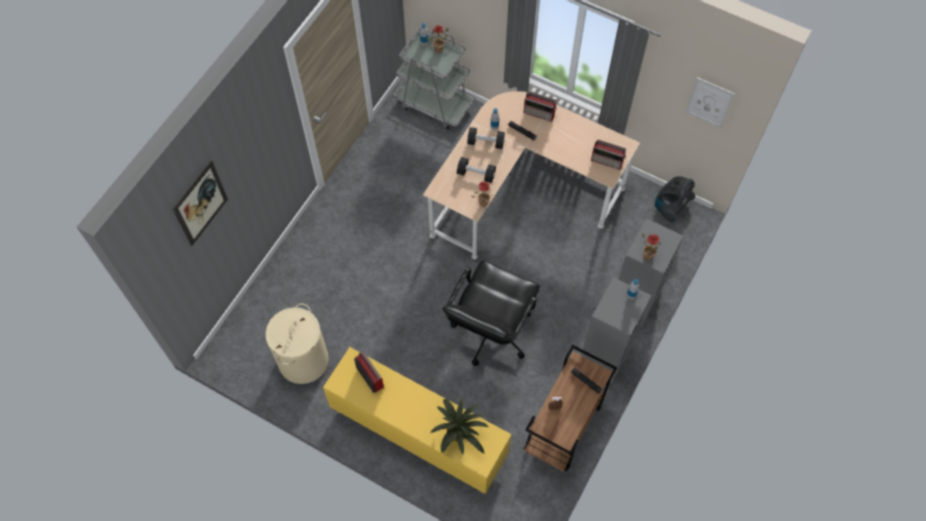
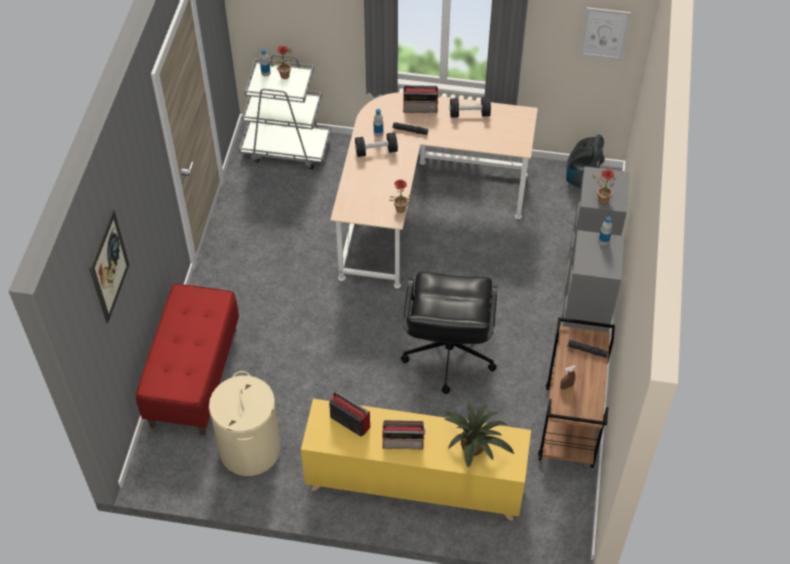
camera: 20 degrees left, 10 degrees down
black dumbbell [457,157,496,183] -> black dumbbell moved to [450,97,491,117]
radio [591,140,626,170] -> radio moved to [383,420,426,449]
none -> red bench [136,284,239,436]

